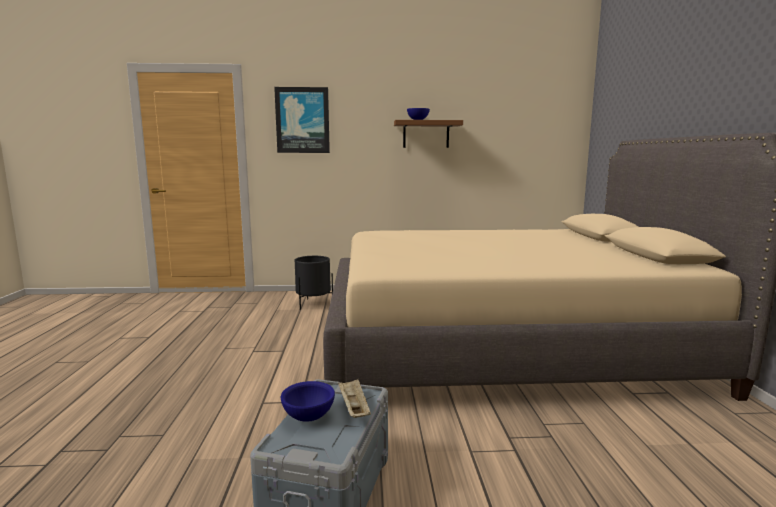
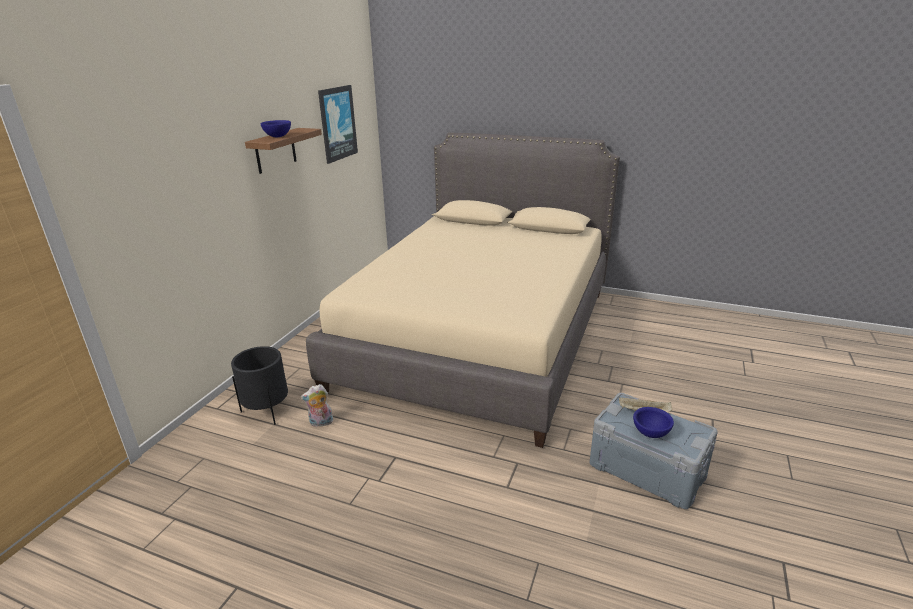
camera: 65 degrees left, 15 degrees up
picture [274,87,330,153] -> picture moved to [318,85,358,164]
none -> plush toy [301,384,333,427]

